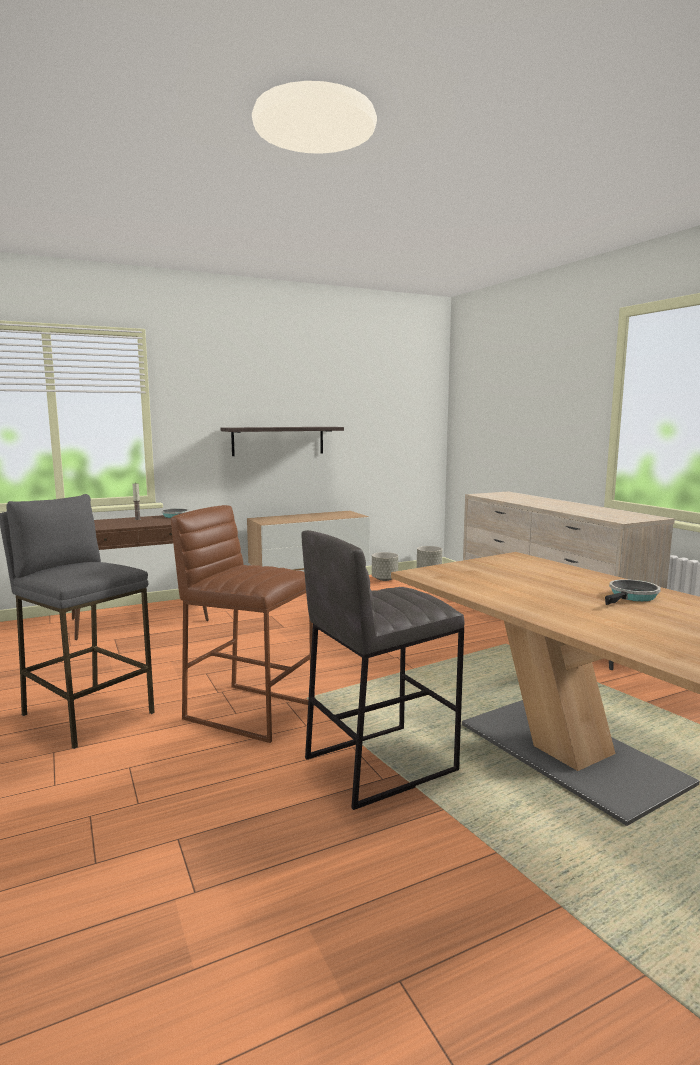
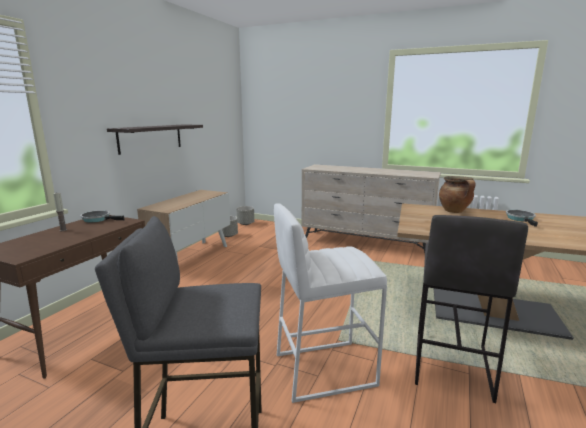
camera: 40 degrees left, 5 degrees up
brown stool [171,505,315,743] -> white stool [274,203,387,403]
none -> cooking pot [439,176,475,213]

